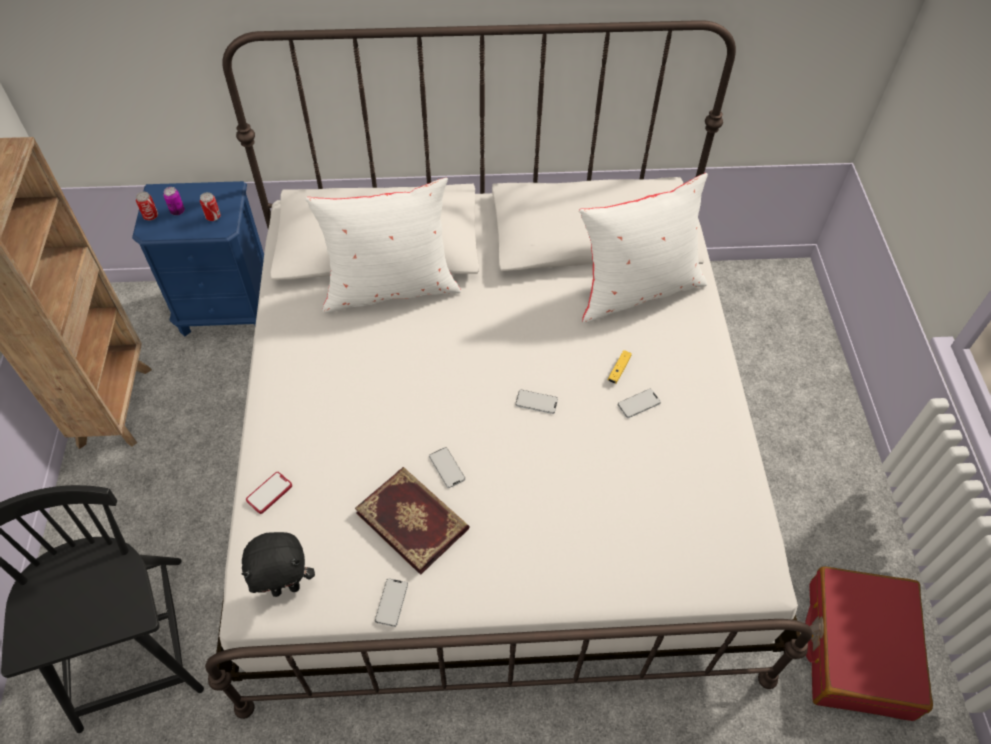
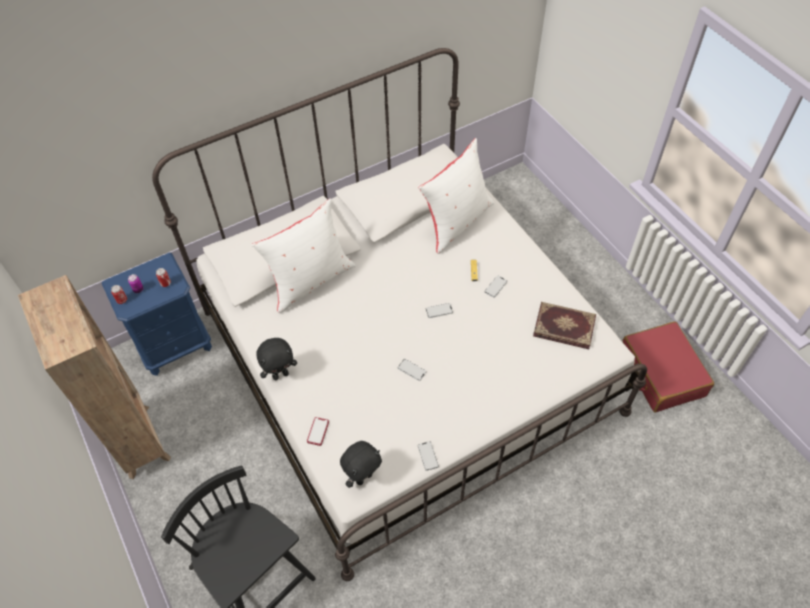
camera: 25 degrees left, 0 degrees up
book [355,467,470,575] -> book moved to [533,302,596,349]
none -> black plush toy [256,338,297,380]

